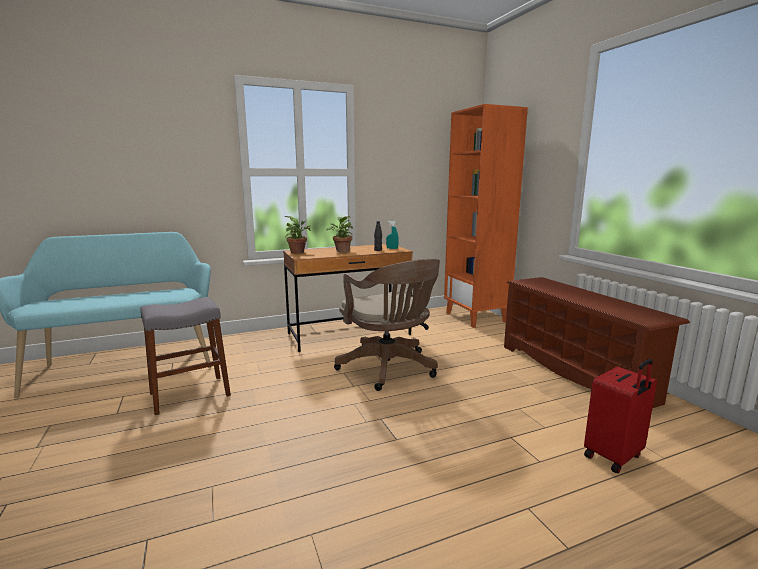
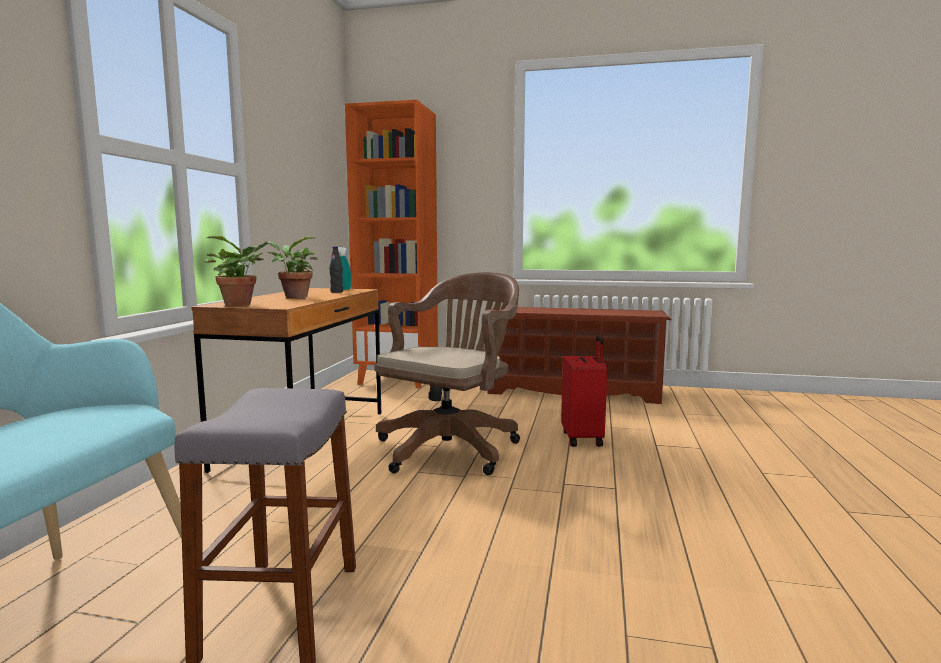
camera: 55 degrees left, 5 degrees down
brown office chair [334,259,440,391] -> brown office chair turned 60 degrees counterclockwise [374,272,520,475]
red suitcase [584,359,657,473] -> red suitcase moved to [561,336,607,447]

